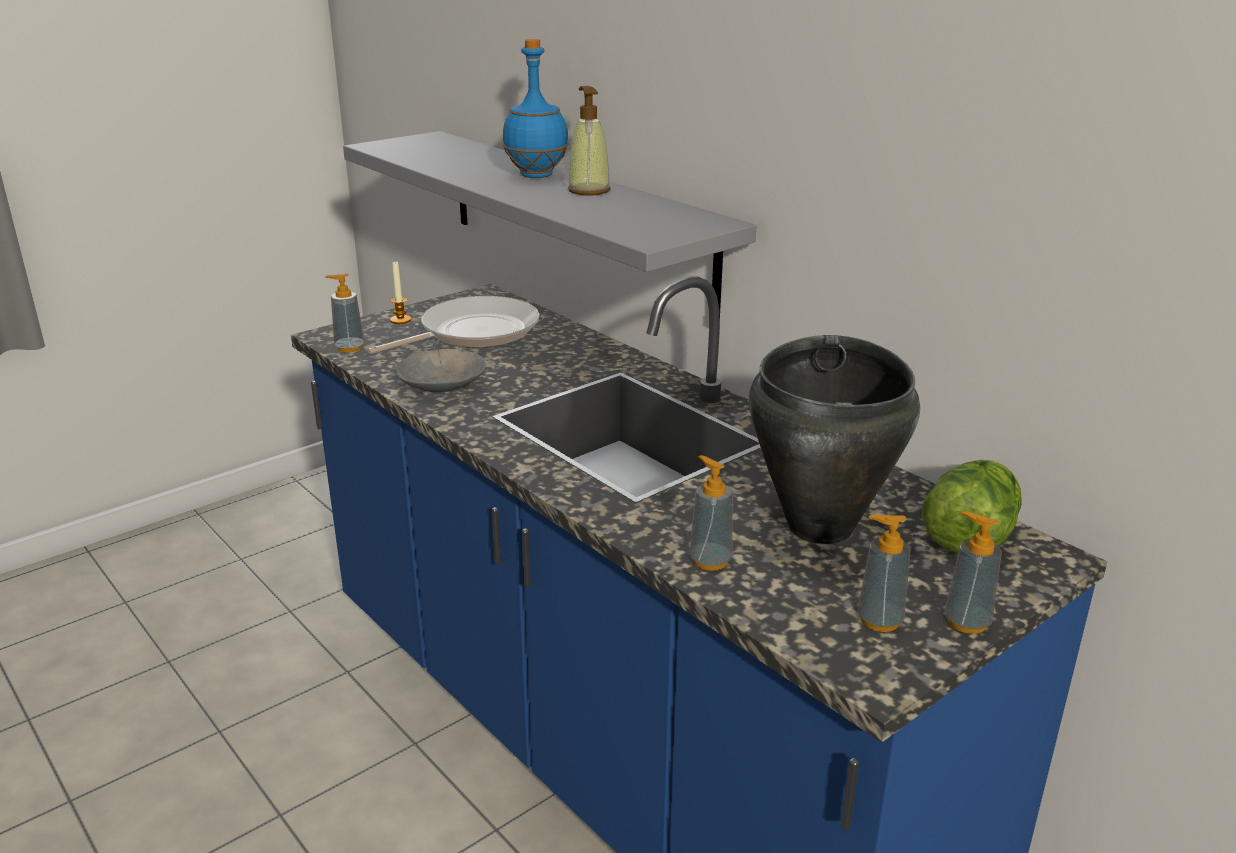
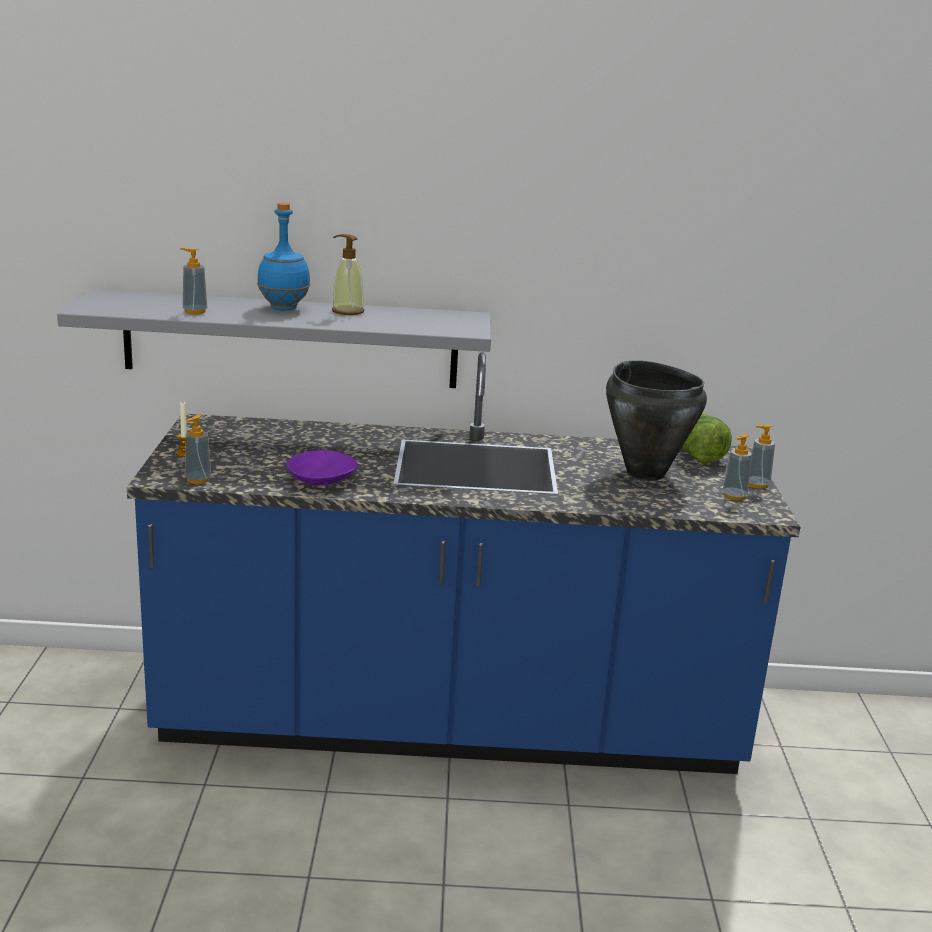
camera: 50 degrees left, 5 degrees down
frying pan [367,296,539,354] -> none
grey bowl [396,349,486,393] -> purple bowl [286,450,358,486]
soap dispenser [689,455,733,571] -> soap dispenser moved to [180,248,207,315]

